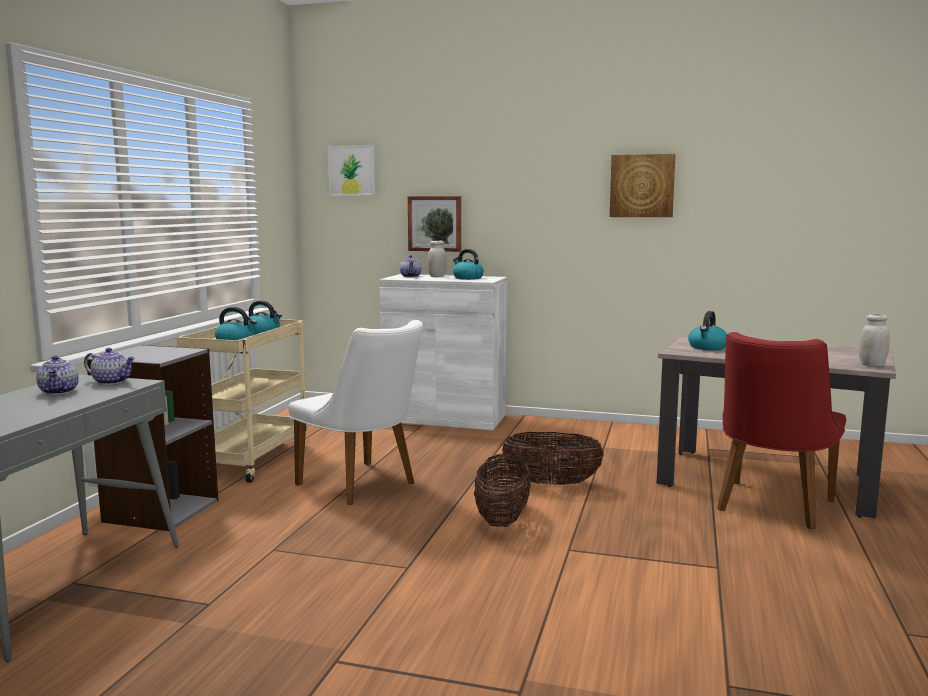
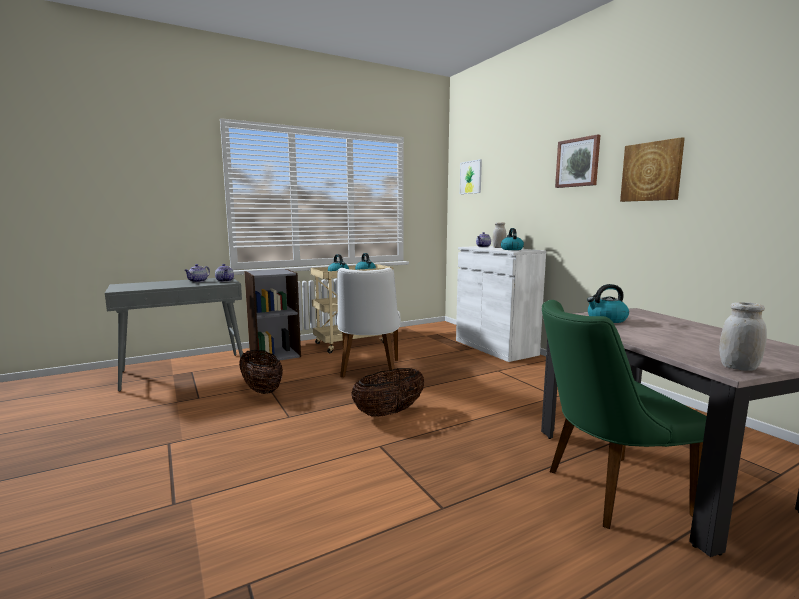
camera: 45 degrees right, 0 degrees up
picture [408,196,461,252] -> picture moved to [555,134,600,188]
basket [502,432,604,485] -> basket moved to [239,350,283,394]
red chair [717,332,846,529] -> green chair [542,300,707,529]

